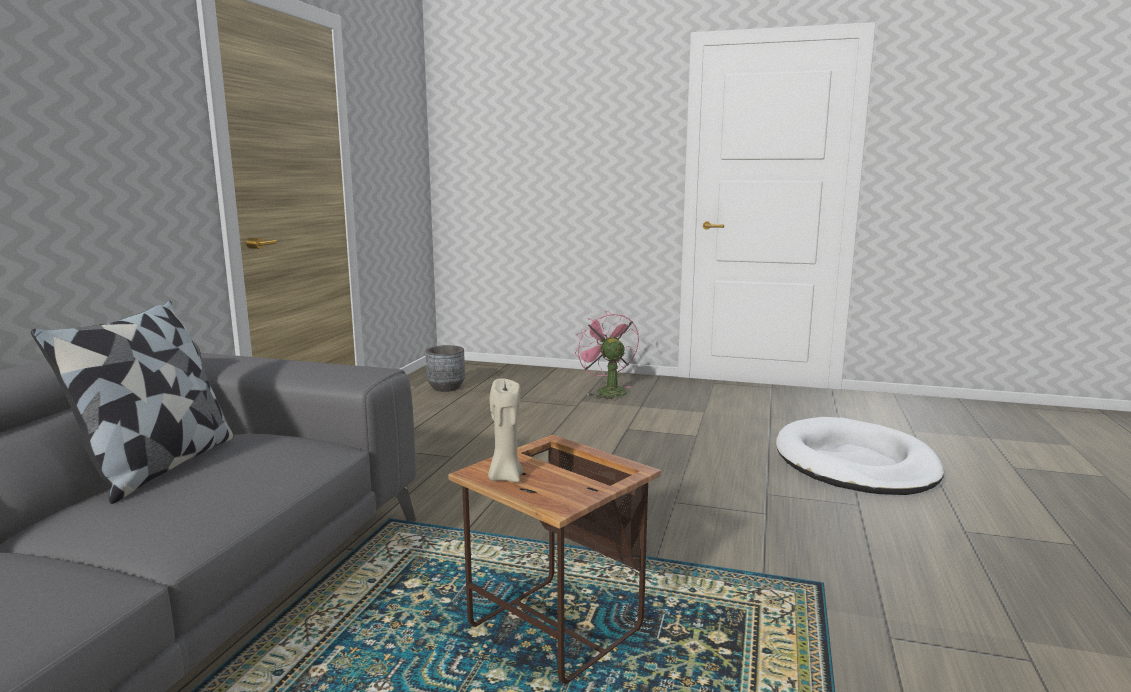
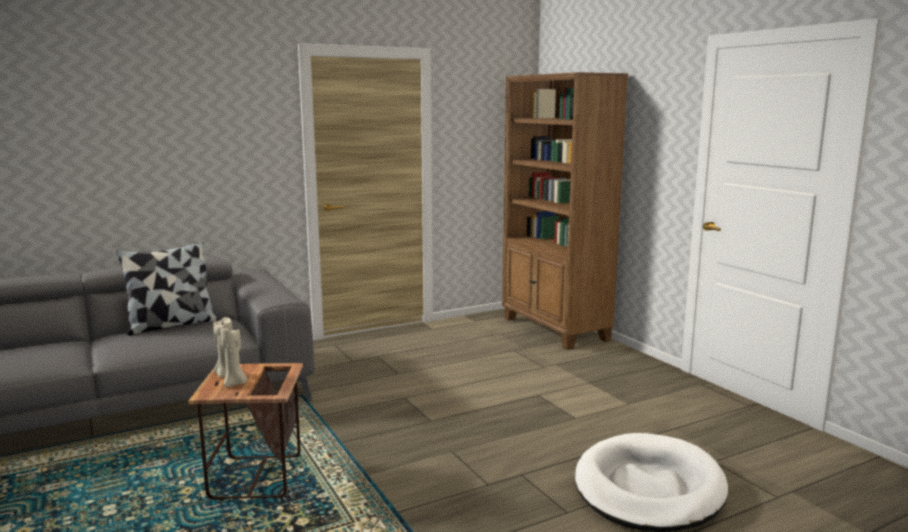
camera: 45 degrees right, 0 degrees up
grey planter [426,345,465,392] -> none
pink fan [575,311,639,400] -> none
none -> beige candle [221,327,247,387]
none -> brown bookcase [502,72,628,350]

